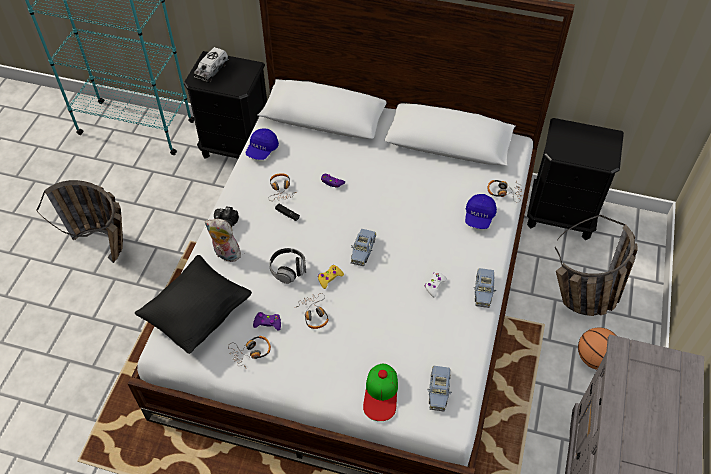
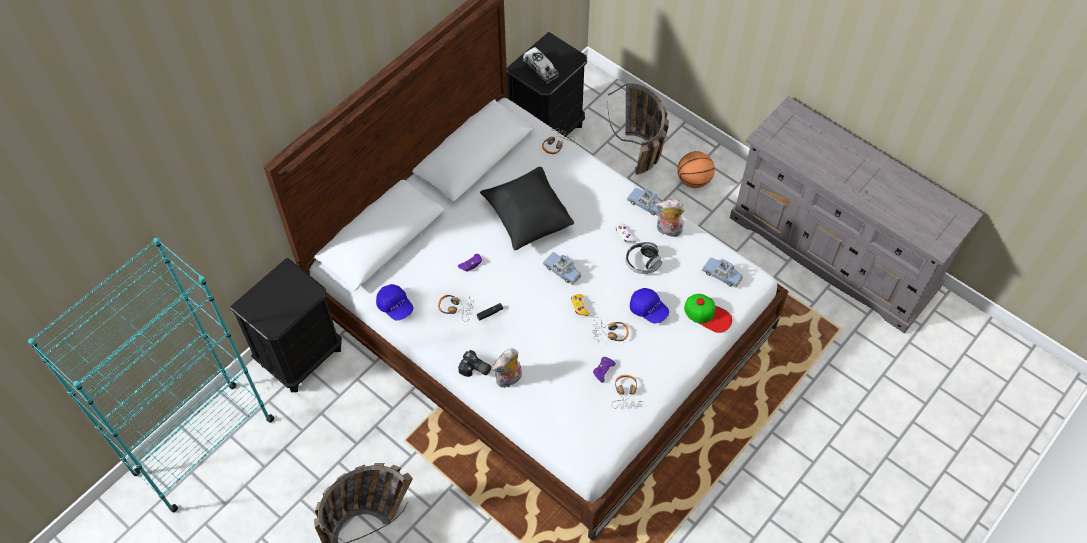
camera: 65 degrees left, 5 degrees up
black pillow [135,255,252,354] -> black pillow moved to [480,167,574,250]
toy truck [194,47,229,83] -> toy truck moved to [523,47,559,84]
headphones [269,248,306,284] -> headphones moved to [626,242,662,274]
blue cap [465,194,497,229] -> blue cap moved to [630,288,669,324]
none -> plush toy [655,199,685,239]

